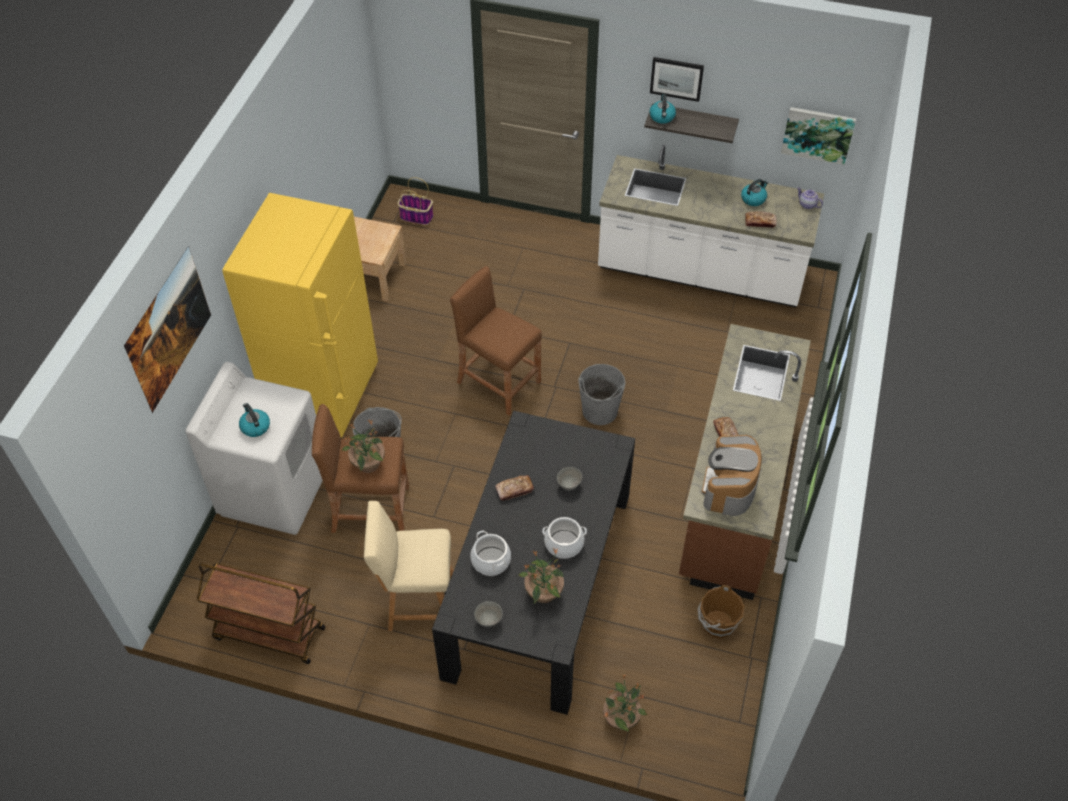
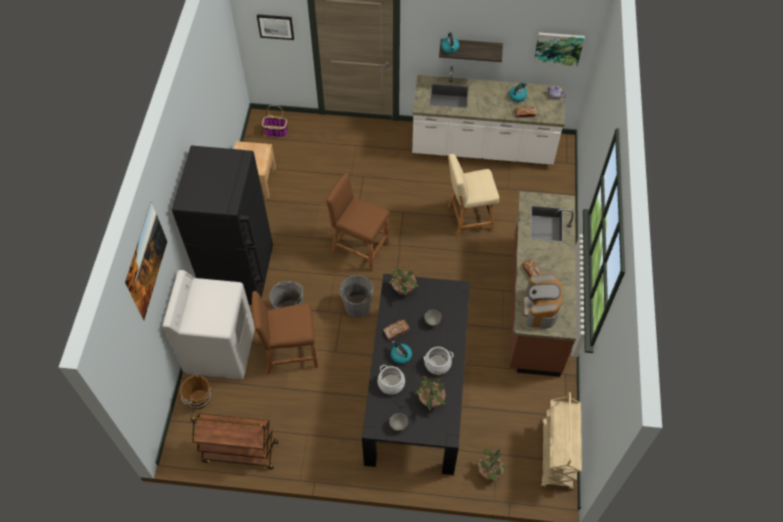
camera: 10 degrees left, 5 degrees up
yellow fridge [223,193,378,438] -> black fridge [172,145,273,305]
kettle [239,403,270,437] -> kettle moved to [391,341,412,364]
potted plant [342,419,385,473] -> potted plant moved to [389,259,419,295]
beige chair [364,501,454,631] -> beige chair moved to [448,154,499,237]
grey bucket [578,364,626,425] -> grey bucket moved to [339,275,373,318]
picture [650,57,704,102] -> picture moved to [257,14,294,40]
brown bucket [698,585,745,639] -> brown bucket moved to [180,374,211,409]
none -> beige cart [541,392,582,490]

